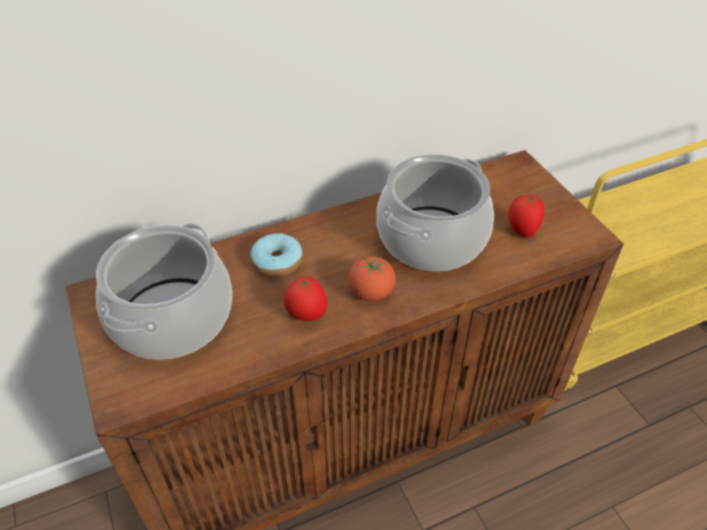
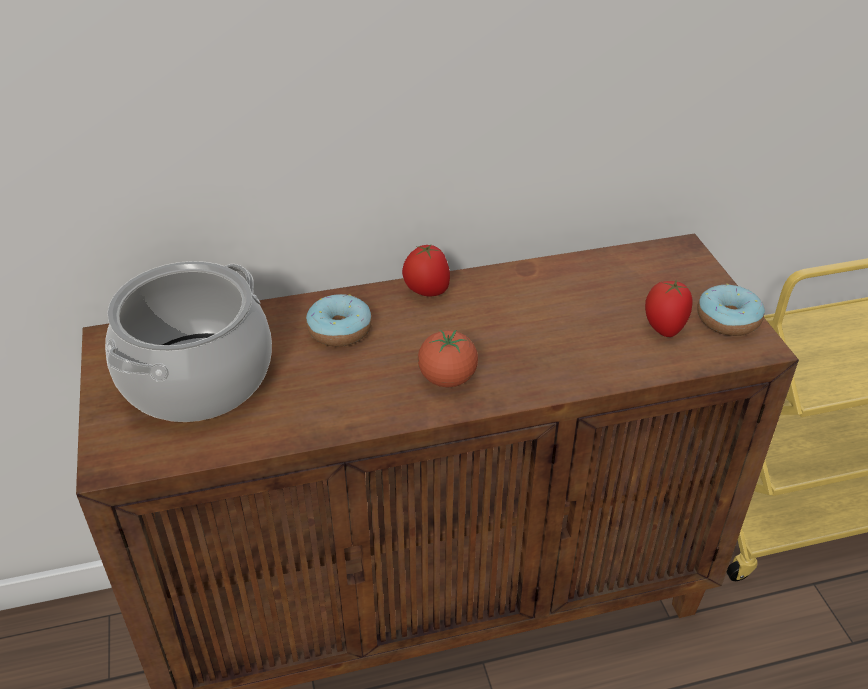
camera: 10 degrees right, 5 degrees down
tomato [284,276,327,321] -> tomato moved to [402,244,450,296]
cooking pot [376,154,494,272] -> none
none -> donut [697,284,765,336]

